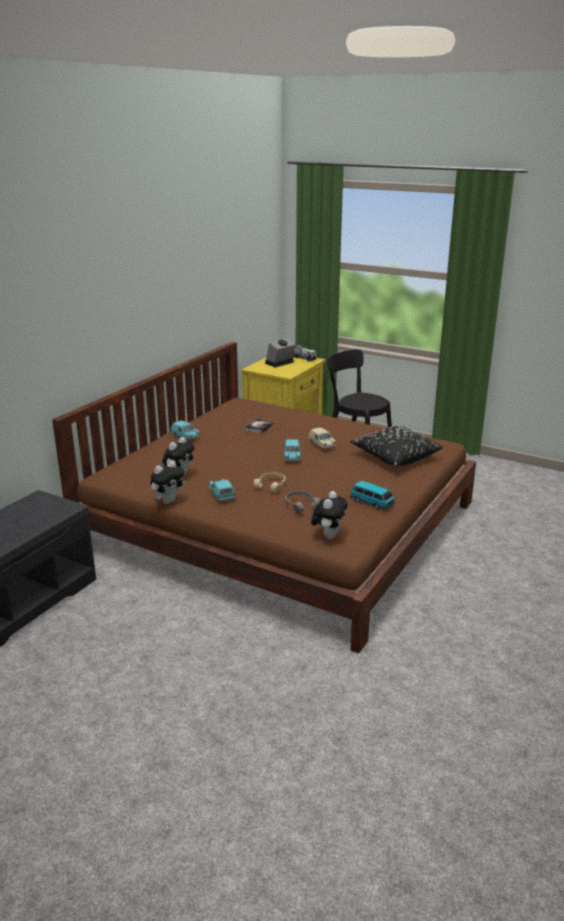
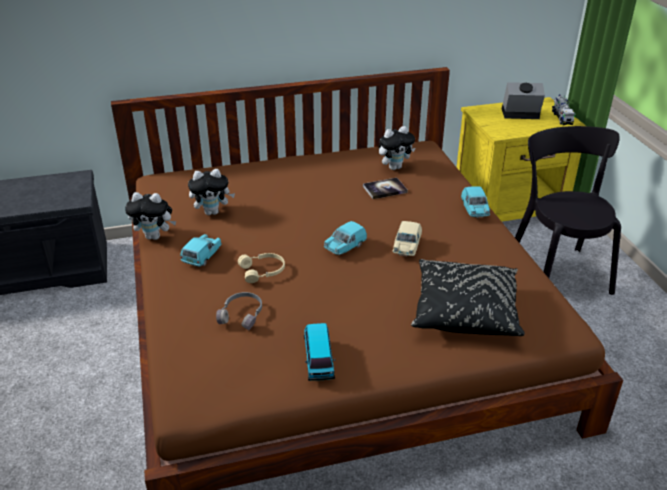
camera: 45 degrees right, 10 degrees up
turquoise toy car [171,421,200,440] -> turquoise toy car moved to [461,186,490,218]
plush toy [311,491,348,539] -> plush toy moved to [379,126,415,170]

